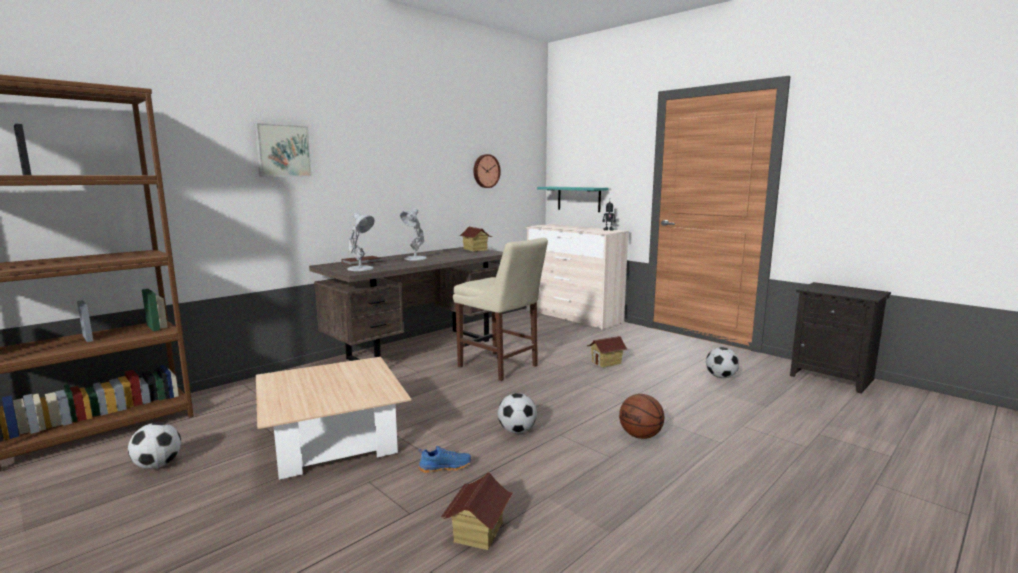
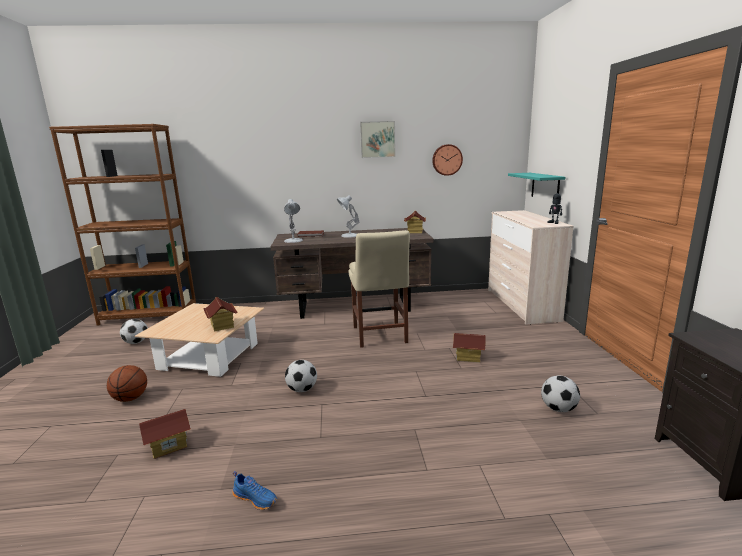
camera: 40 degrees right, 5 degrees up
picture [255,123,312,177] -> picture moved to [360,121,396,158]
blue shoe [418,446,472,473] -> blue shoe moved to [232,471,277,510]
basketball [619,394,664,439] -> basketball moved to [107,365,147,402]
none -> toy house [203,297,237,331]

